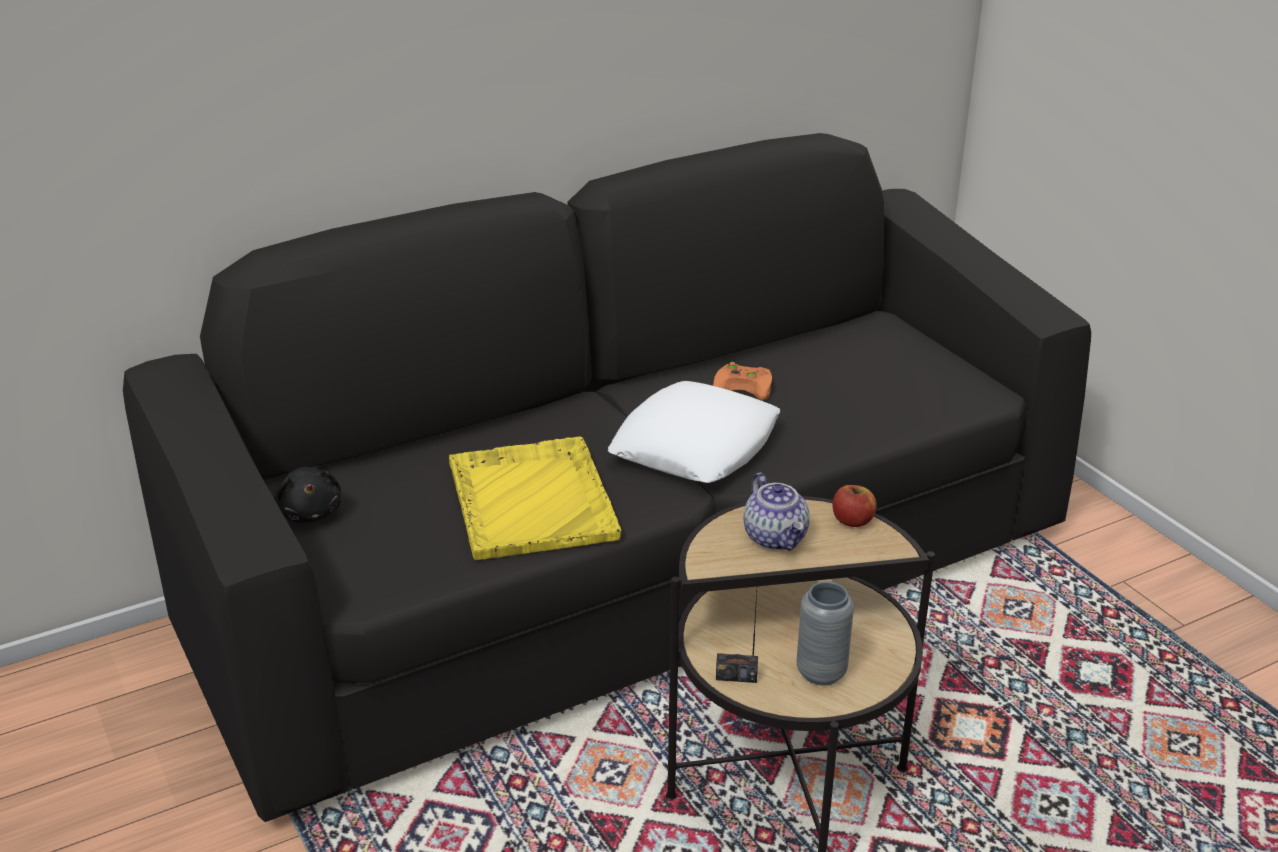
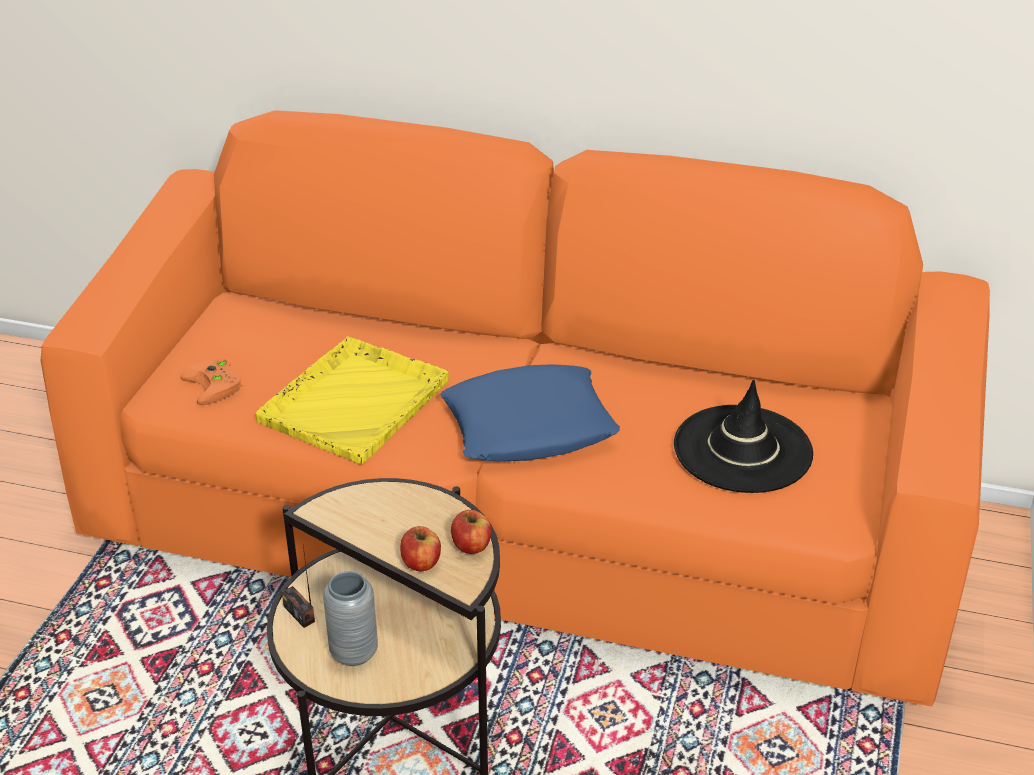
camera: 45 degrees right, 5 degrees up
black sofa [123,133,1091,822] -> orange sofa [41,110,990,707]
black plush toy [274,467,341,523] -> none
white pillow [608,381,780,483] -> blue pillow [441,365,620,461]
orange game controller [713,362,772,401] -> orange game controller moved to [180,358,243,405]
teapot [744,473,810,551] -> none
none -> apple [400,526,441,571]
none -> black hat [674,380,813,493]

